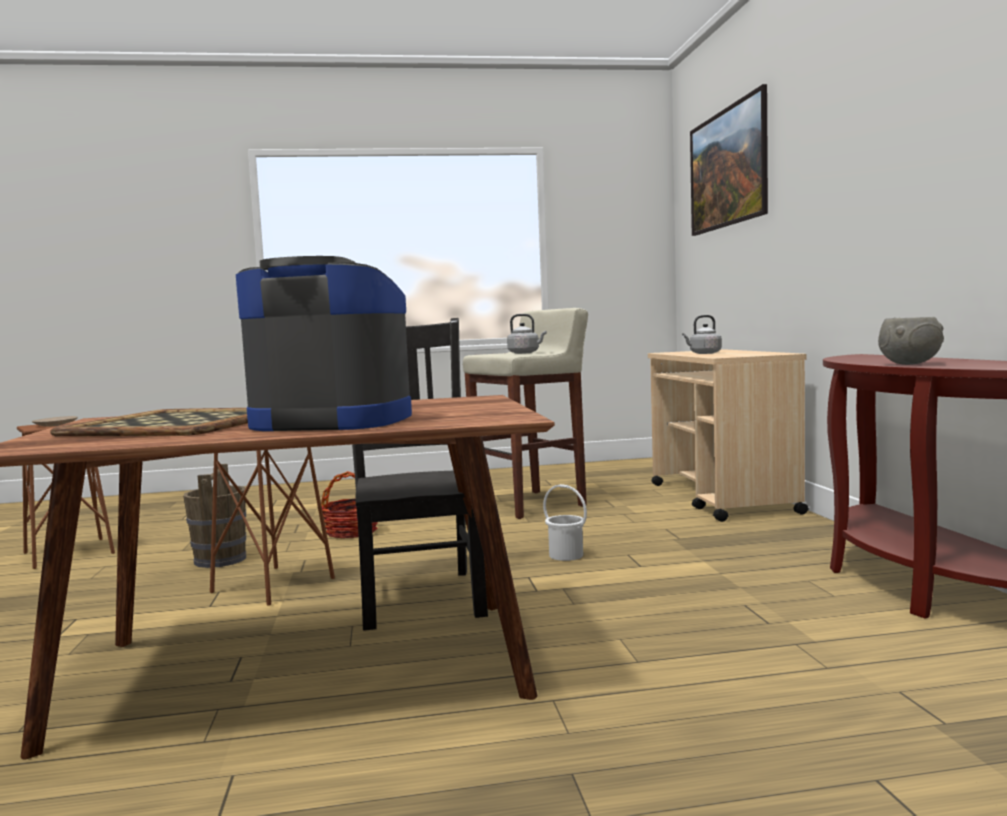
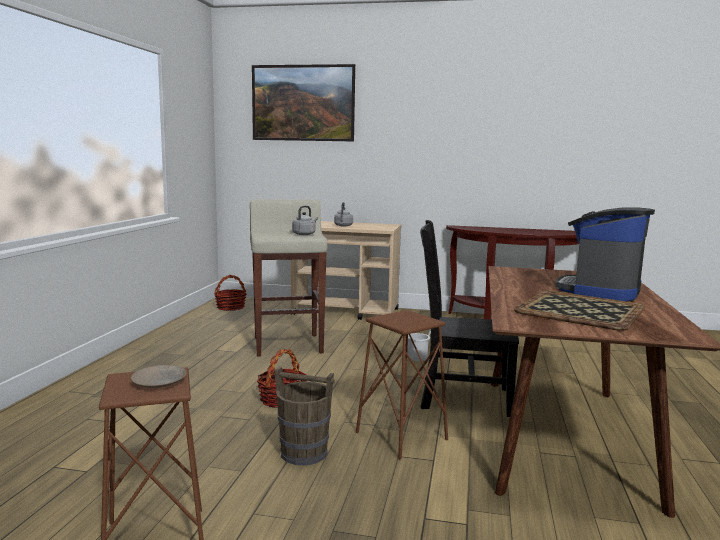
camera: 70 degrees left, 5 degrees up
grey bowl [878,317,944,365] -> none
none -> basket [214,275,247,311]

